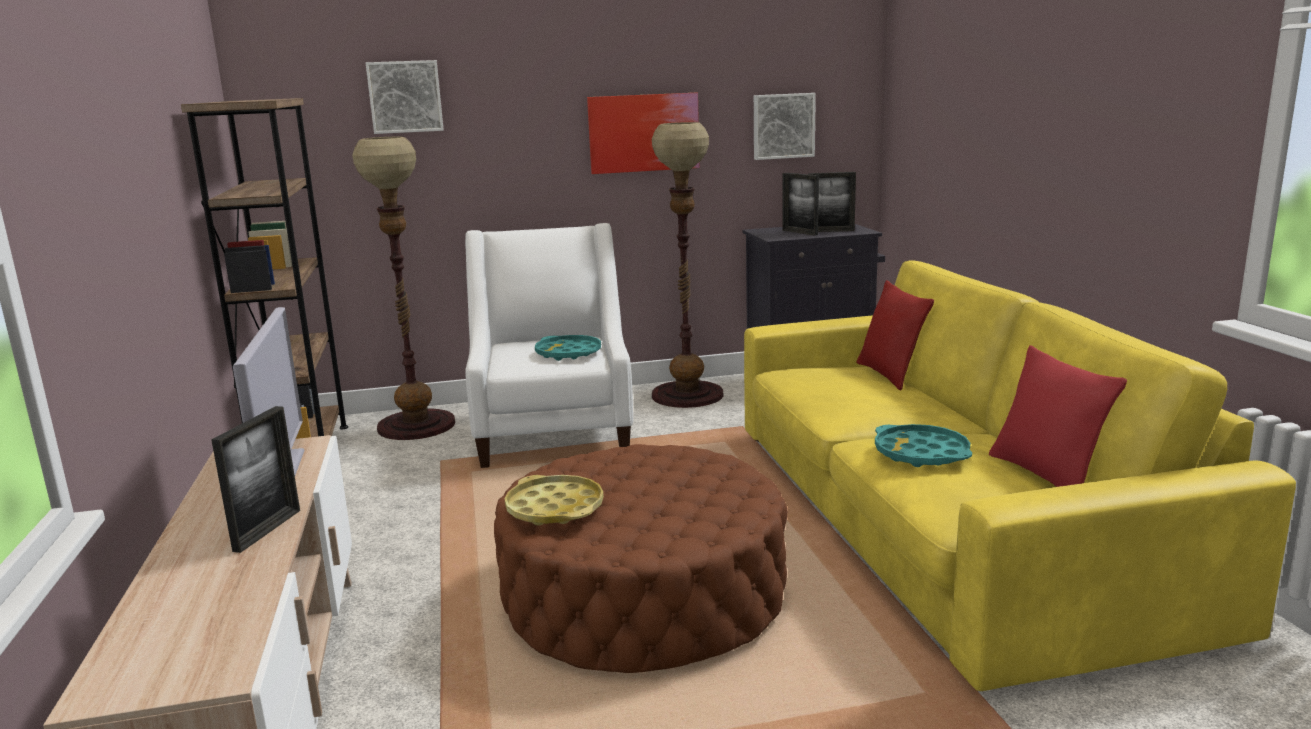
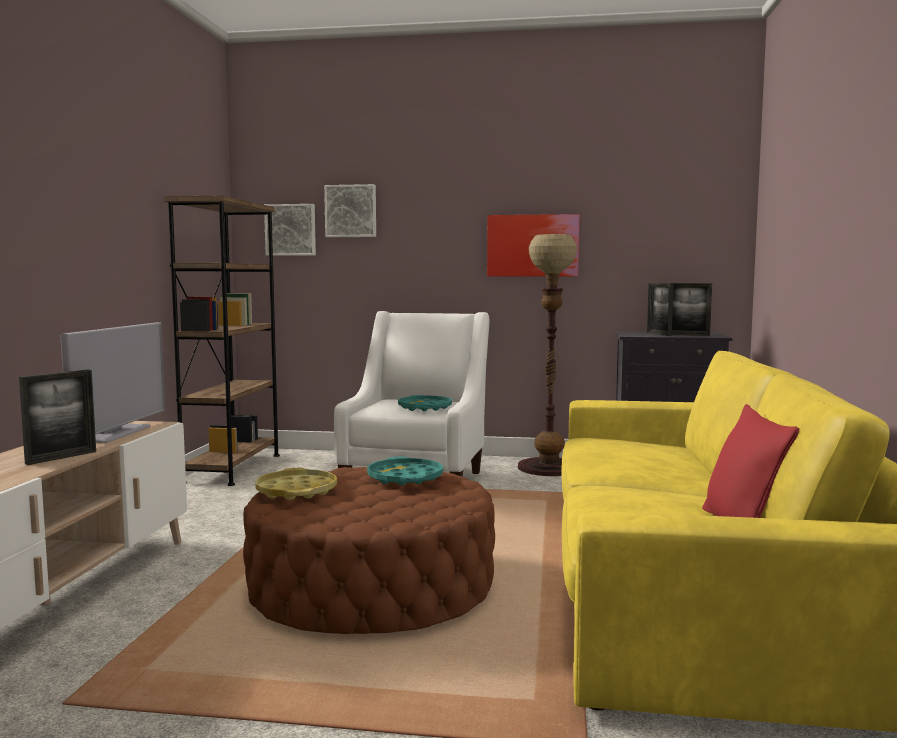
camera: 20 degrees right, 10 degrees down
floor lamp [352,136,455,440] -> none
picture [754,93,816,160] -> picture moved to [264,204,316,256]
red pillow [856,280,934,390] -> none
turquoise tray [875,424,972,467] -> turquoise tray moved to [367,457,443,485]

